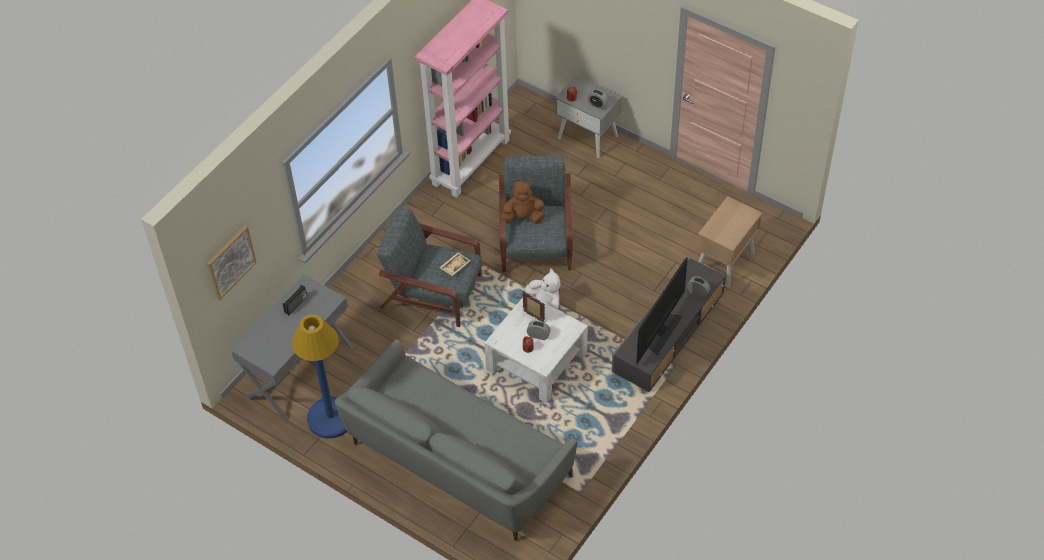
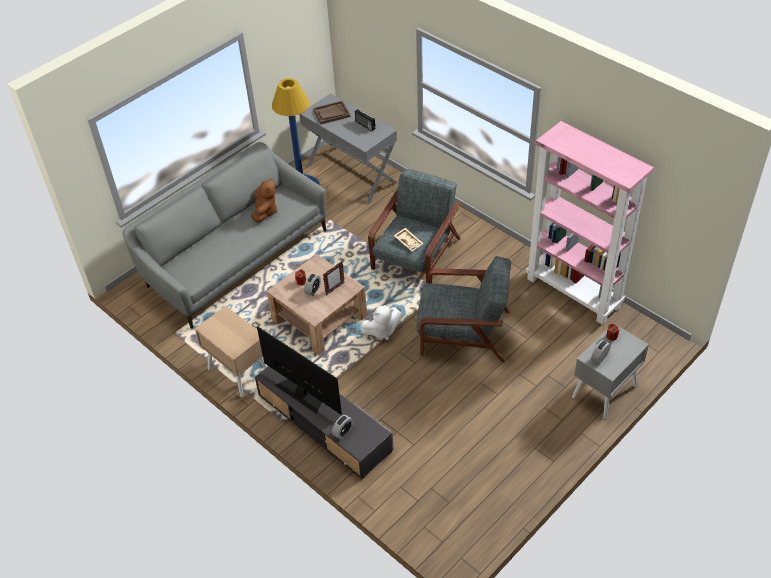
camera: 100 degrees right, 5 degrees down
picture [207,226,257,300] -> none
white coffee table [484,296,588,403] -> brown coffee table [267,254,367,355]
brown plush toy [500,181,545,224] -> brown plush toy moved to [251,178,278,223]
beige nightstand [696,196,762,287] -> beige nightstand moved to [195,306,268,397]
none -> brown tray [313,101,350,124]

